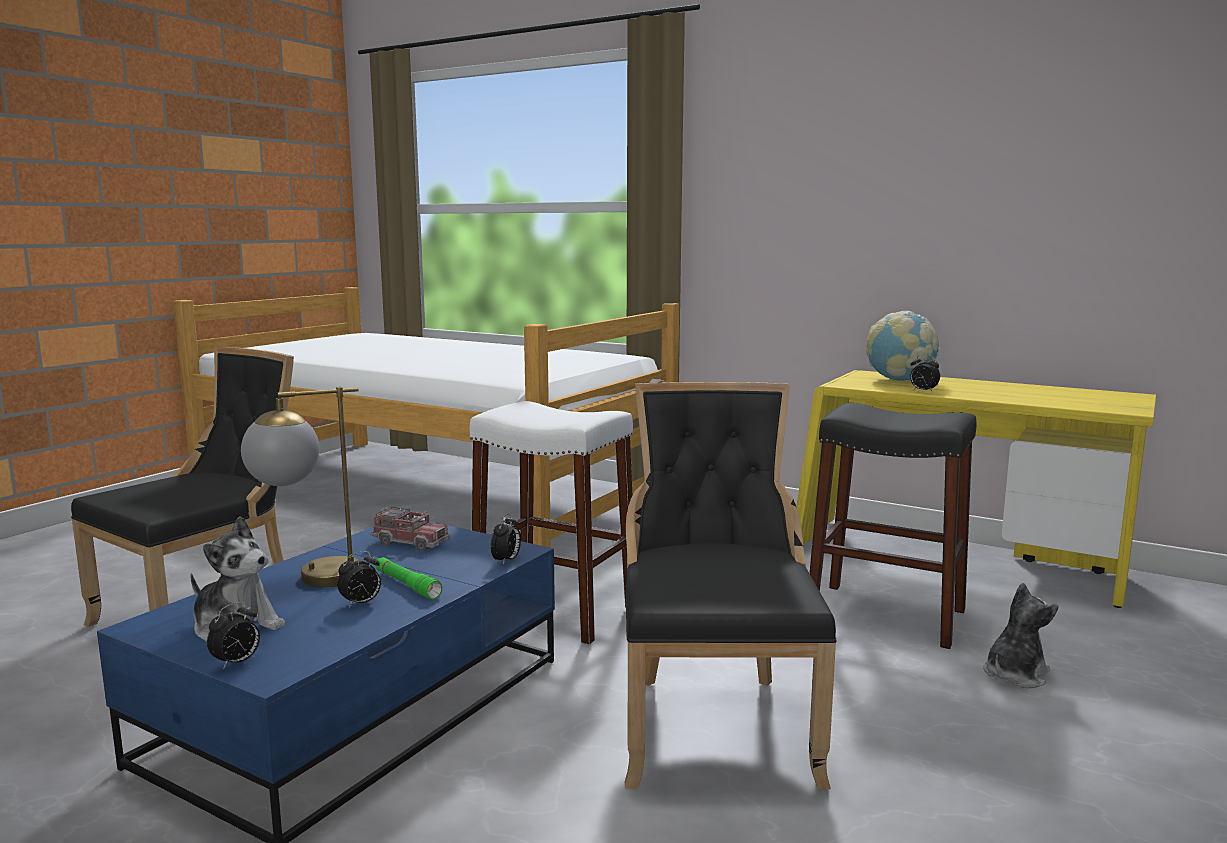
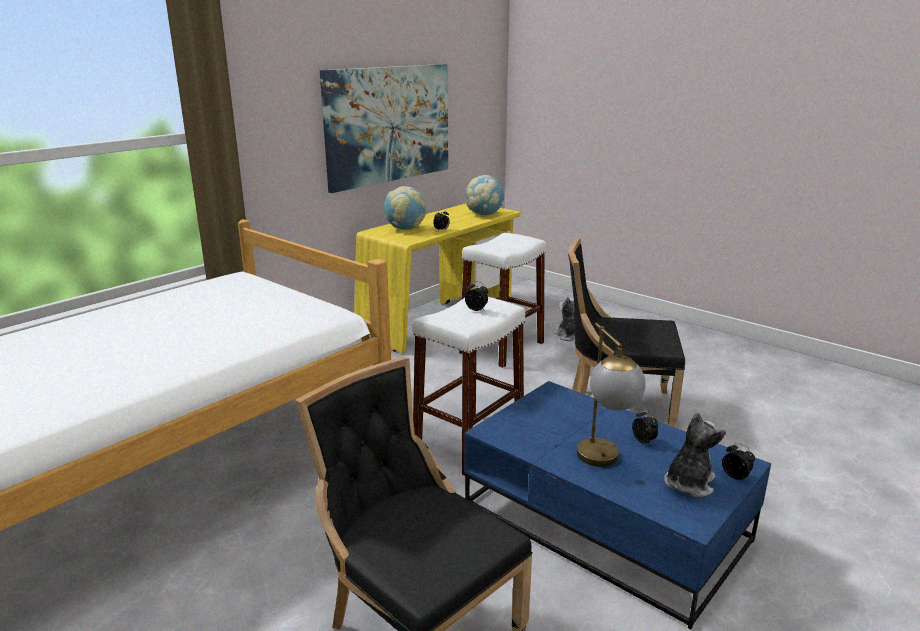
camera: 80 degrees left, 10 degrees up
toy truck [370,507,450,552] -> none
green flashlight [375,557,443,599] -> none
alarm clock [491,513,521,565] -> alarm clock moved to [465,281,488,311]
black stool [810,403,977,649] -> white stool [459,233,546,368]
none -> picture [320,64,448,193]
none -> globe [465,175,505,216]

